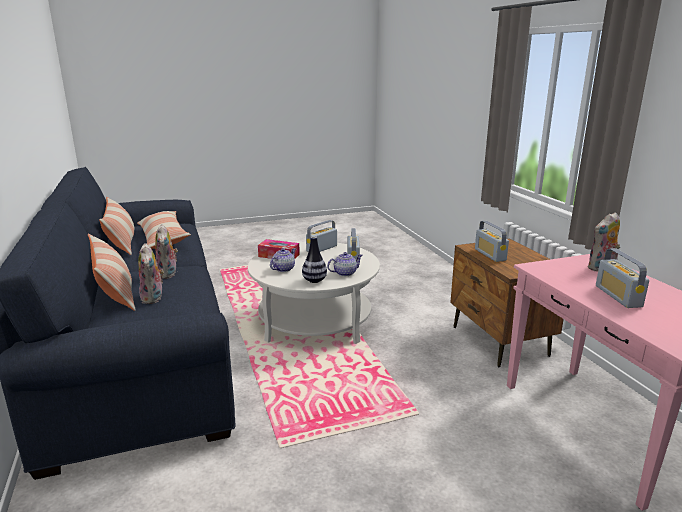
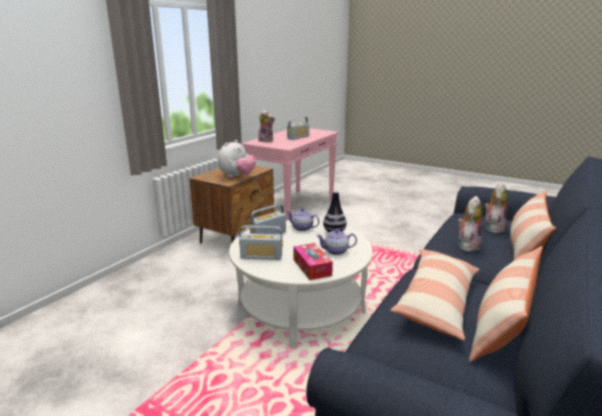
camera: 130 degrees left, 0 degrees up
radio [475,221,509,262] -> plush toy [218,140,256,178]

